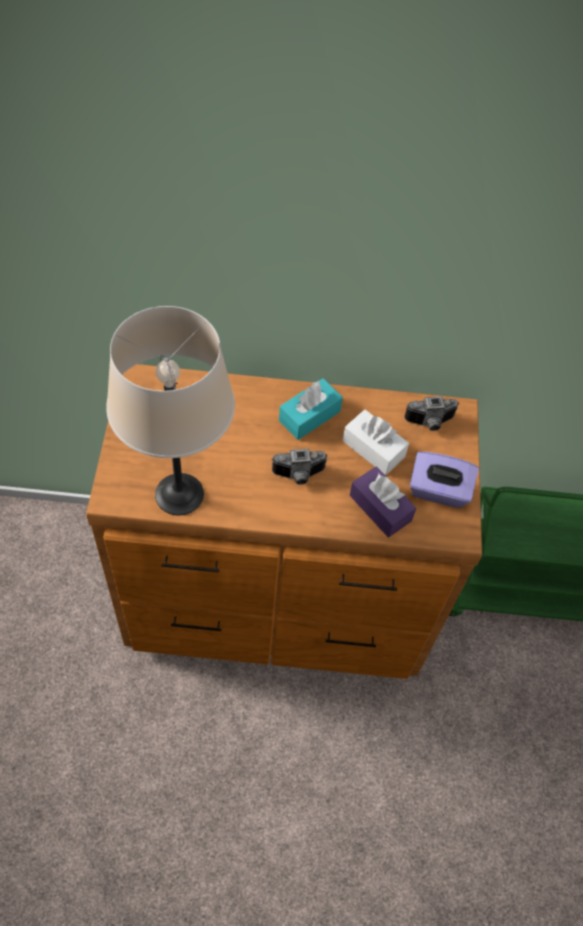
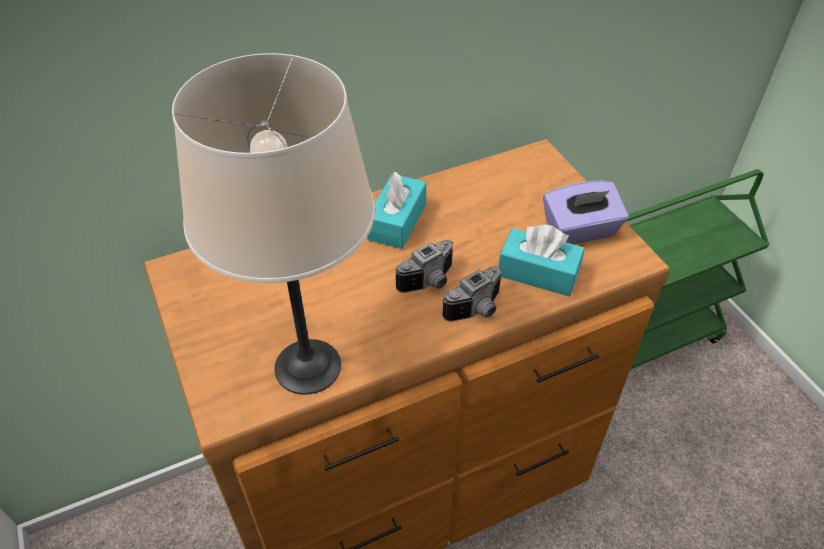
camera: 25 degrees left, 10 degrees down
white tissue box [343,409,409,475] -> none
purple tissue box [350,466,416,537] -> turquoise tissue box [499,225,585,297]
camera [404,396,459,431] -> camera moved to [442,266,502,322]

